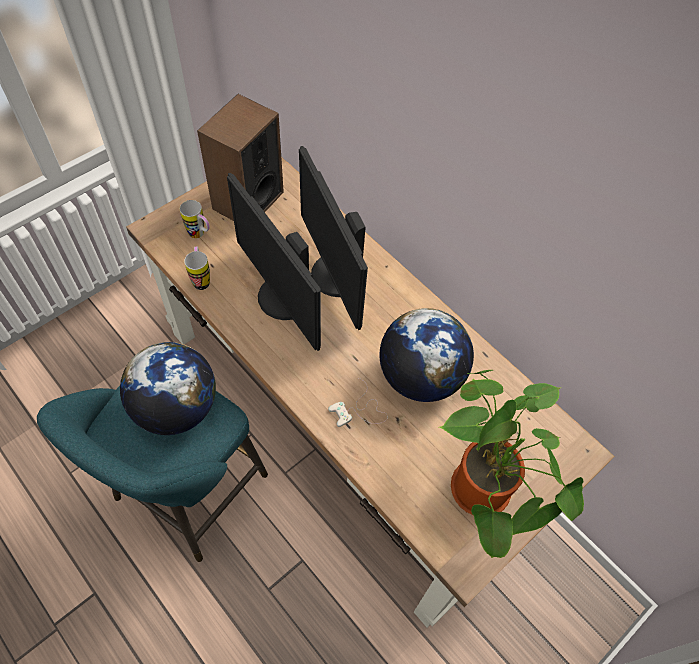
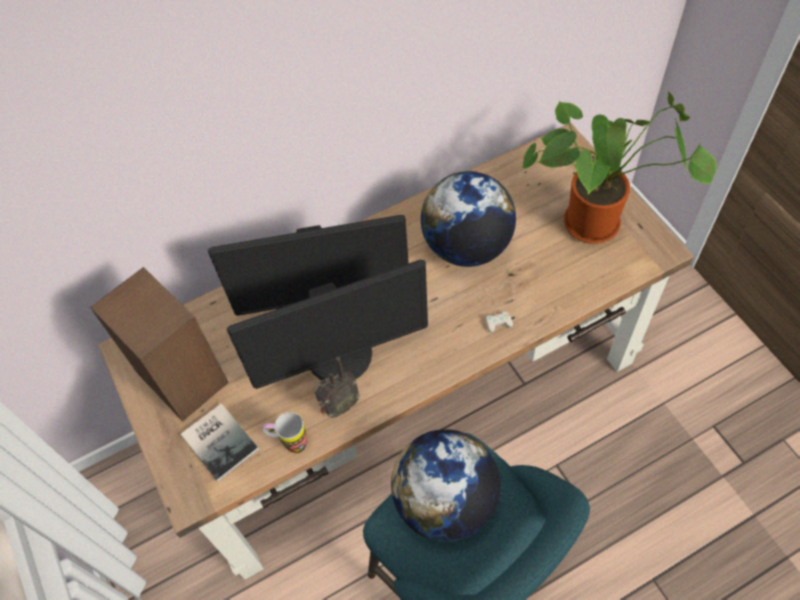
camera: 70 degrees left, 0 degrees up
mug [180,200,210,239] -> book [181,403,259,481]
none -> radio [314,357,360,418]

